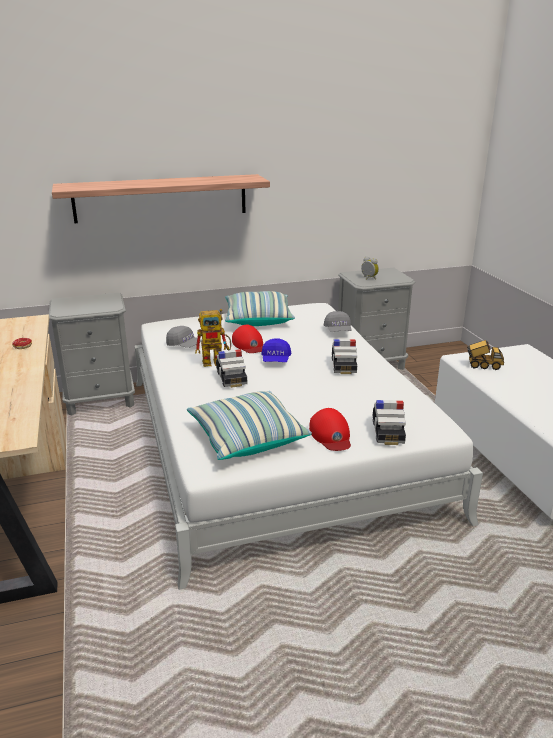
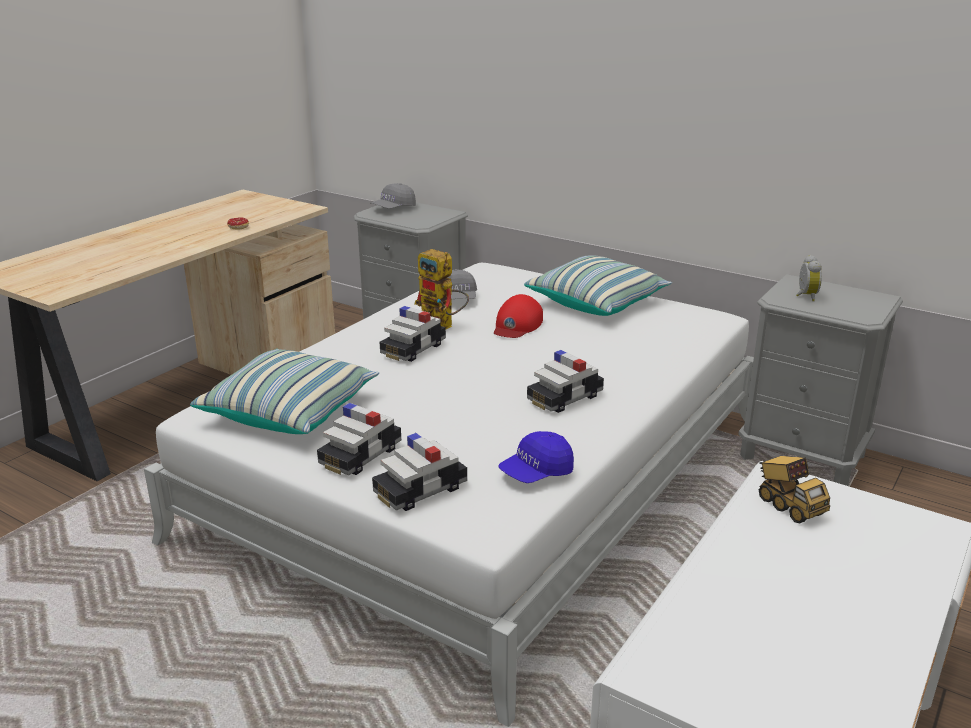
camera: 50 degrees right, 0 degrees up
shelf [52,174,270,224] -> none
blue cap [261,338,291,362] -> blue cap moved to [498,431,574,483]
red cap [309,408,351,451] -> toy car [317,403,401,476]
grey cap [324,311,352,332] -> grey cap moved to [371,183,416,209]

